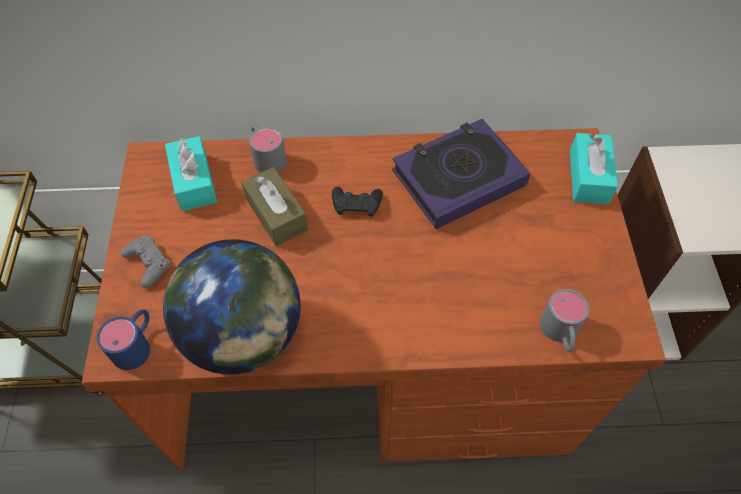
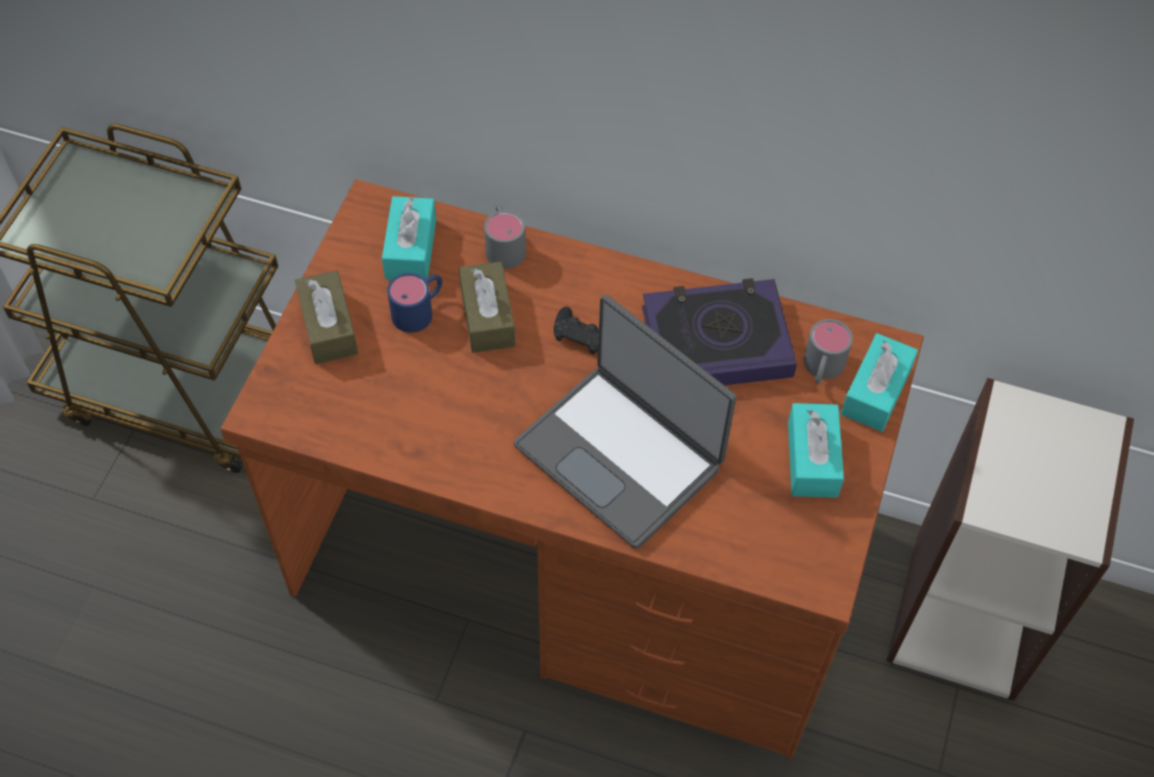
camera: 20 degrees right, 0 degrees up
blue mug [97,309,150,370] -> blue mug moved to [387,273,442,333]
grey game controller [121,236,170,288] -> brown tissue box [295,270,358,364]
globe [163,239,301,375] -> none
grey mug [540,289,589,352] -> grey mug moved to [804,319,853,384]
none -> laptop [513,294,736,549]
none -> turquoise tissue box [788,403,844,498]

